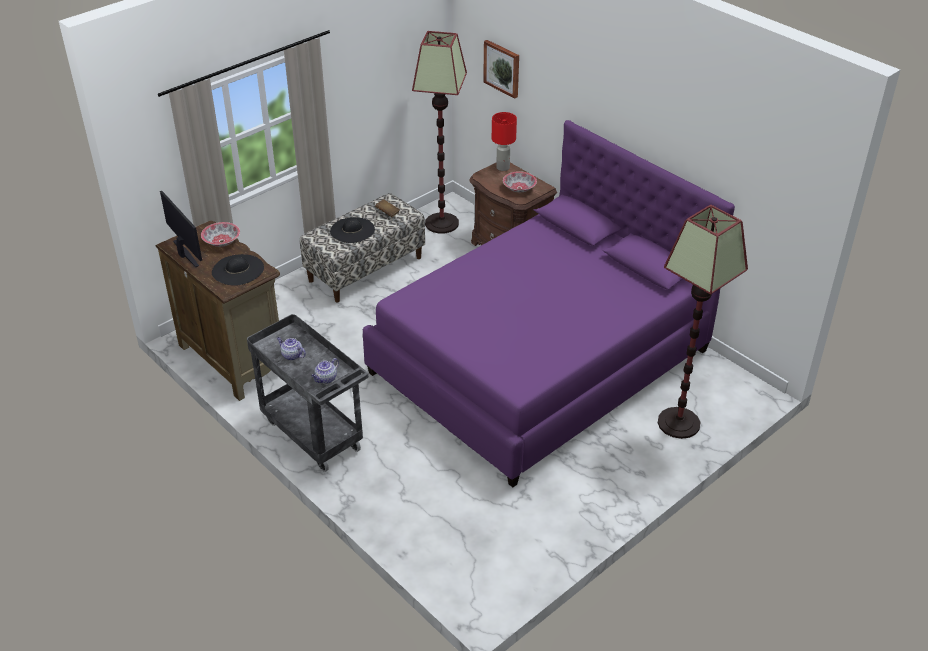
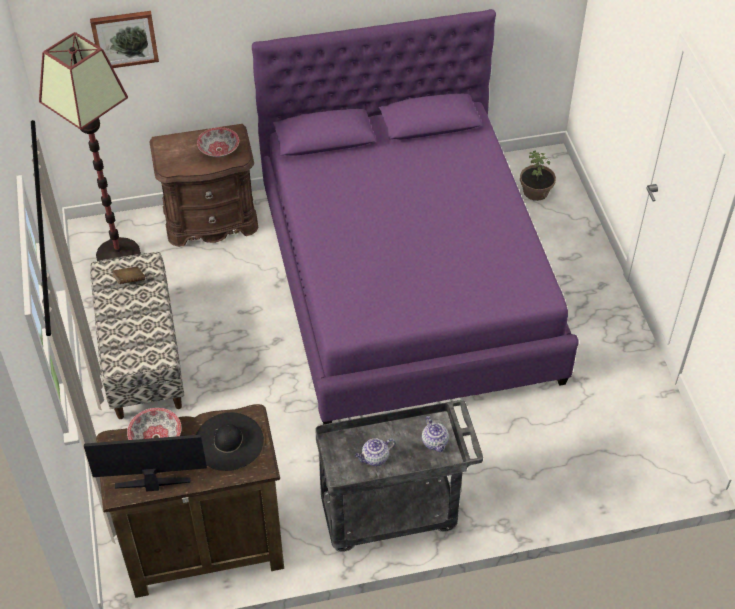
camera: 60 degrees left, 10 degrees up
black hat [330,217,375,243] -> none
red table lamp [492,112,517,171] -> none
floor lamp [658,205,748,439] -> none
none -> potted plant [520,150,556,201]

